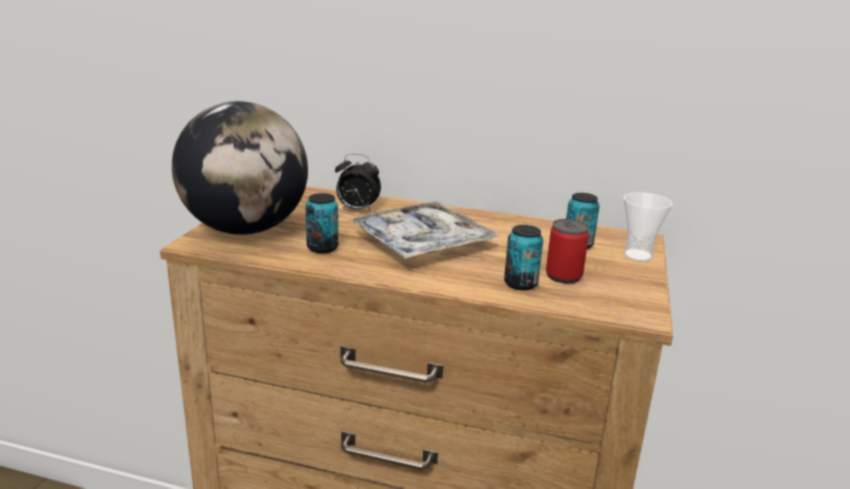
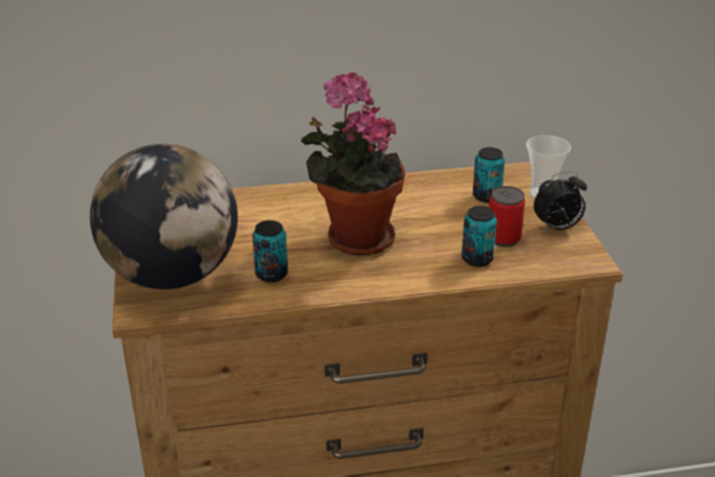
camera: 25 degrees left, 10 degrees up
alarm clock [335,154,381,212] -> alarm clock moved to [534,171,587,232]
tray [348,201,498,259] -> potted plant [301,72,405,256]

